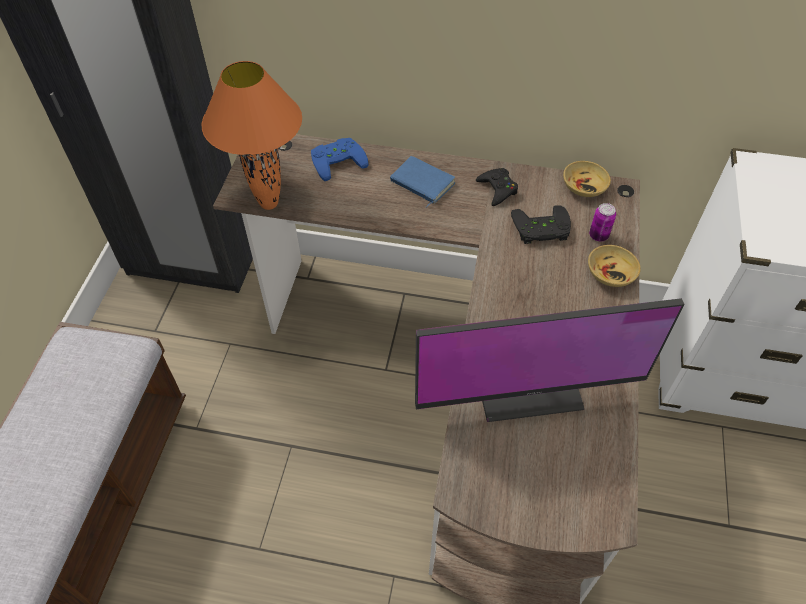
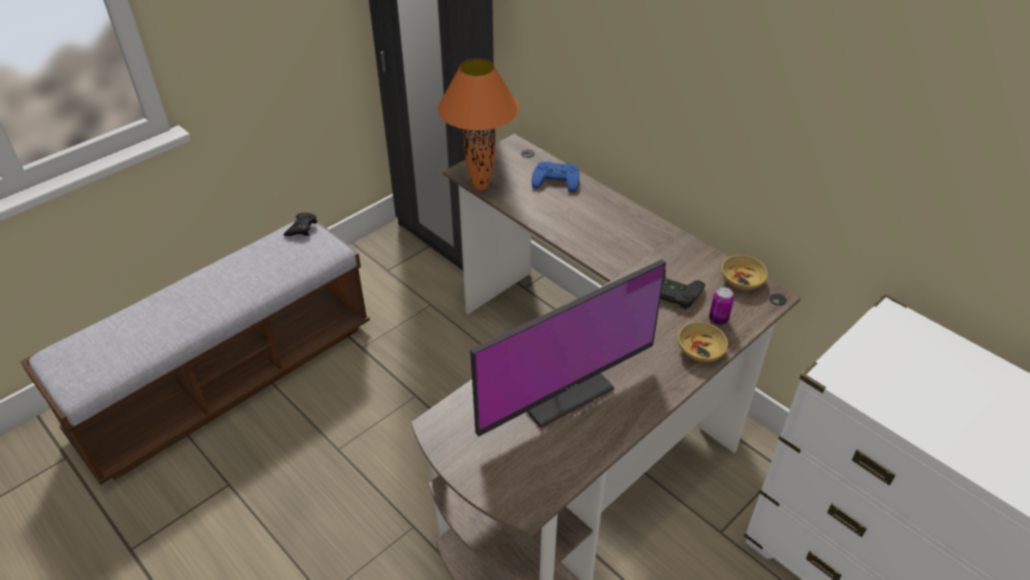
camera: 35 degrees right, 10 degrees down
blue book [390,156,455,208] -> none
monitor [415,298,684,422] -> monitor turned 60 degrees counterclockwise [470,259,666,437]
black game controller [476,168,518,206] -> black game controller moved to [284,213,317,236]

